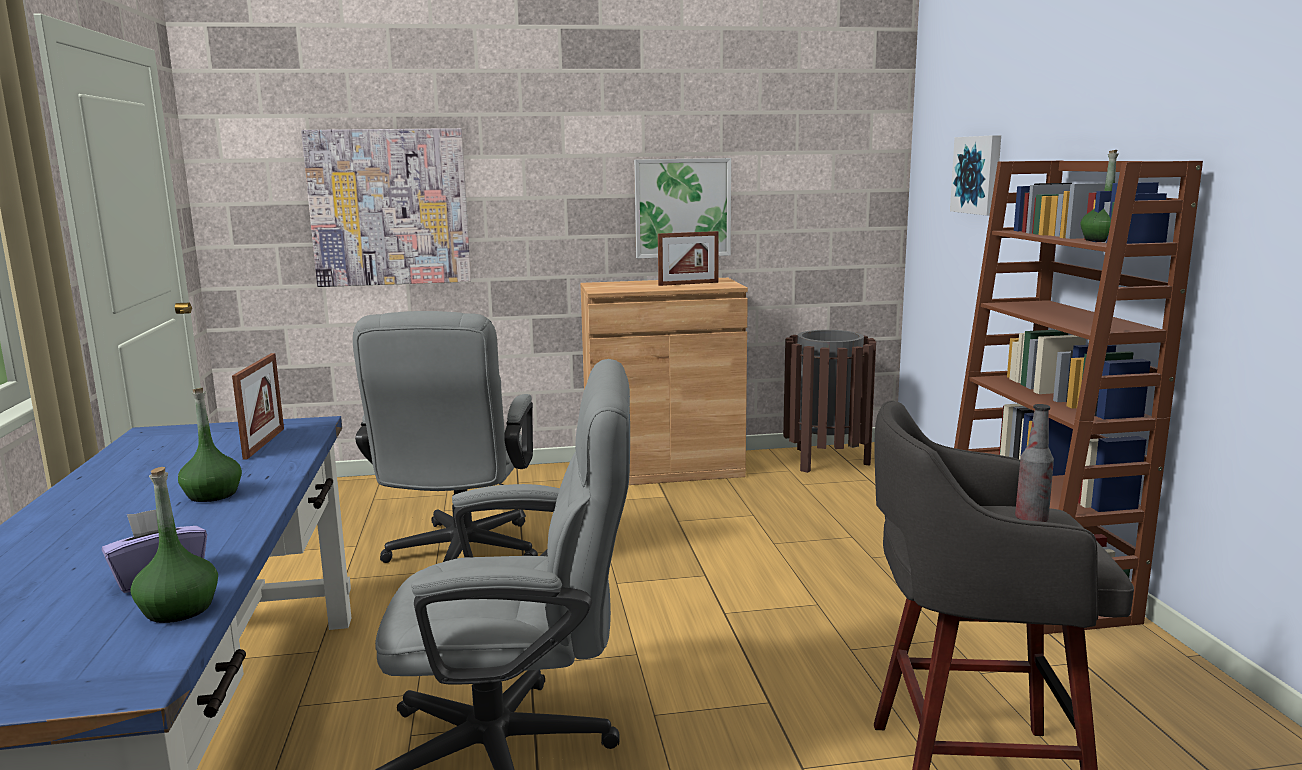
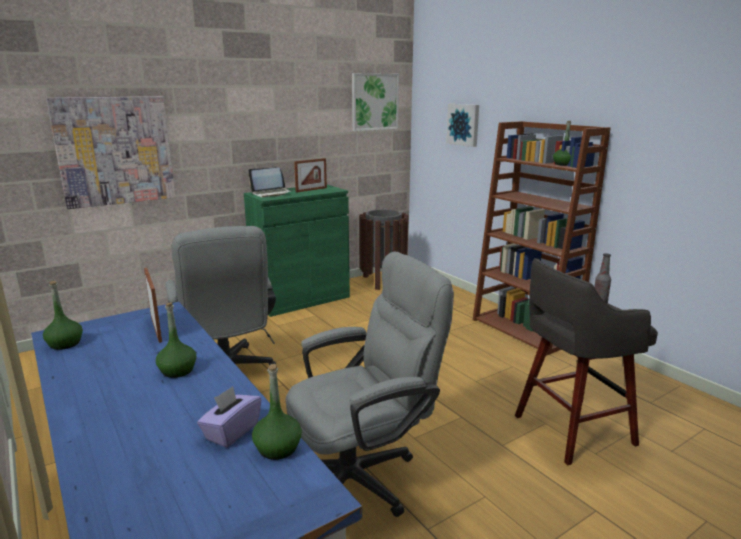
camera: 25 degrees left, 5 degrees up
brown cabinet [580,278,748,485] -> green cabinet [244,185,350,317]
picture [634,158,731,259] -> picture moved to [352,73,399,131]
none -> green bottle [43,281,83,350]
none -> laptop [248,168,291,197]

